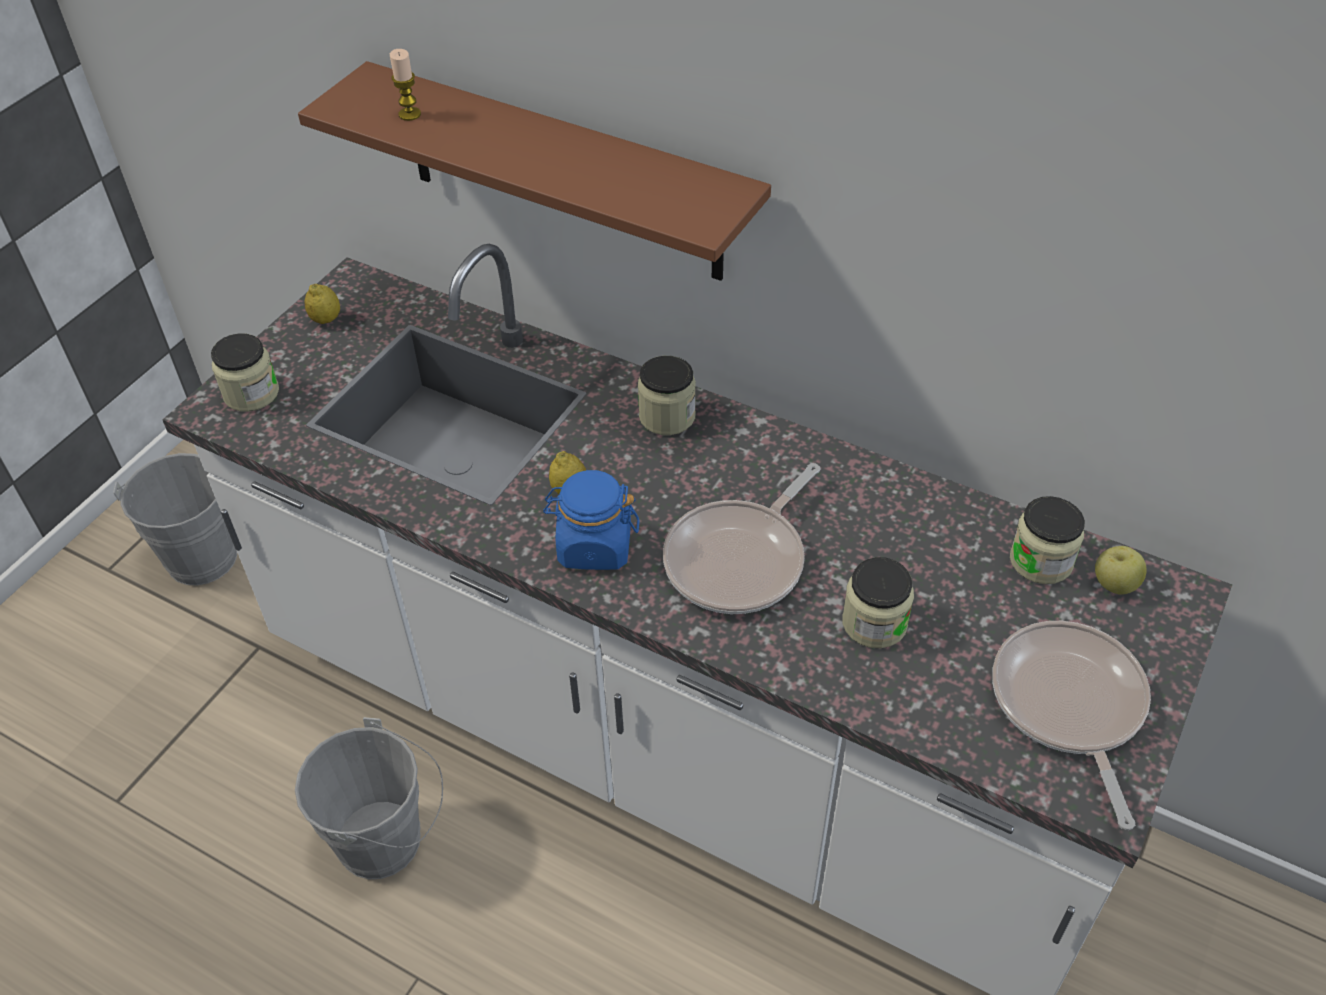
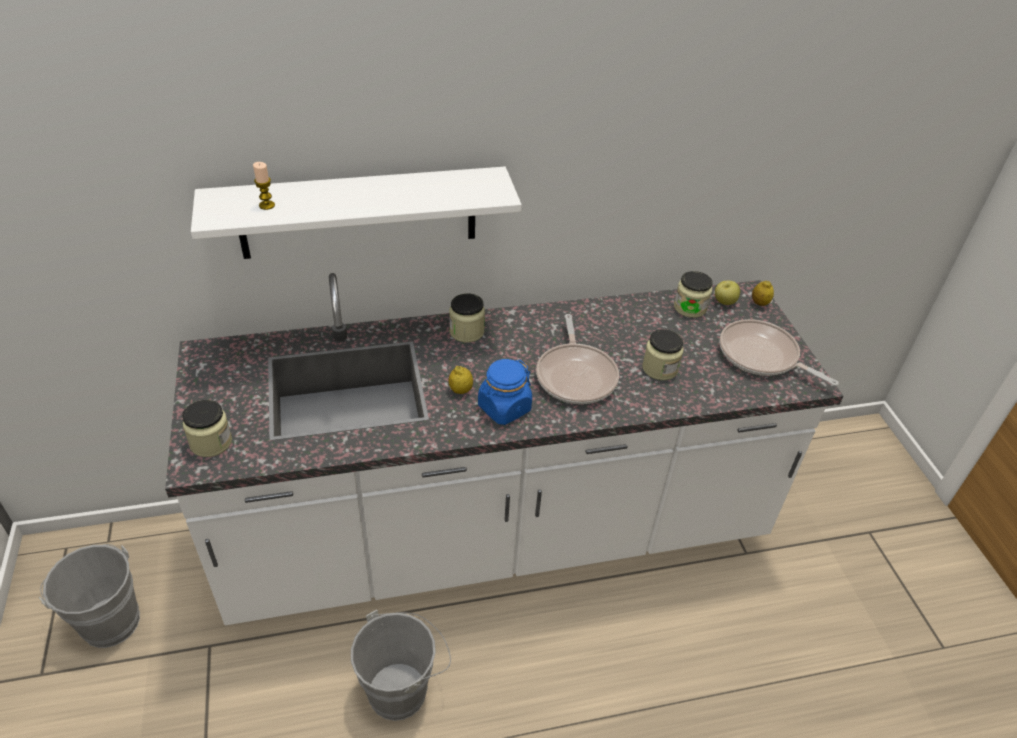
camera: 45 degrees left, 5 degrees down
brown shelf [298,61,771,281] -> white shelf [191,167,522,259]
lemon [305,284,340,324] -> lemon moved to [752,281,774,306]

